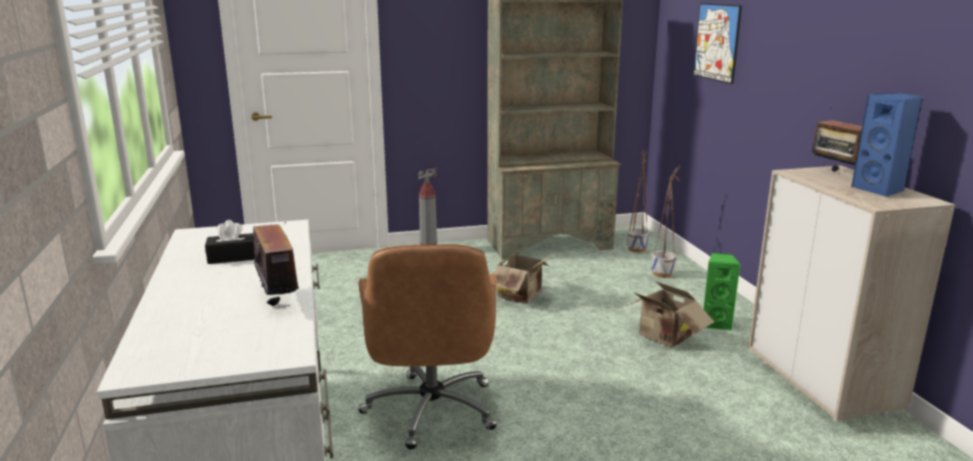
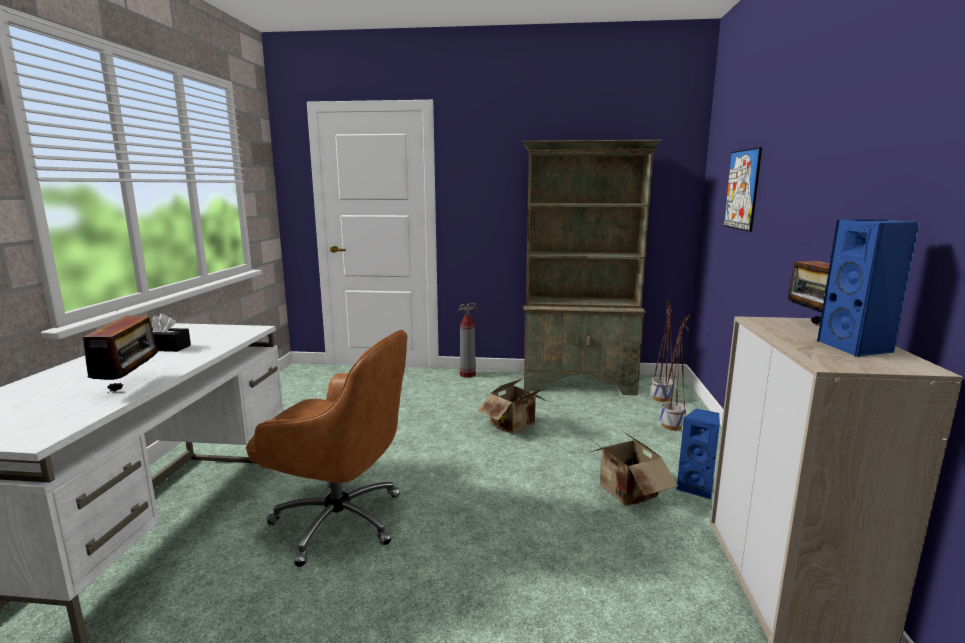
camera: 20 degrees right, 5 degrees down
brown office chair [358,244,497,450] -> brown office chair turned 90 degrees counterclockwise [246,330,407,567]
green speaker [704,253,740,331] -> blue speaker [676,408,720,499]

